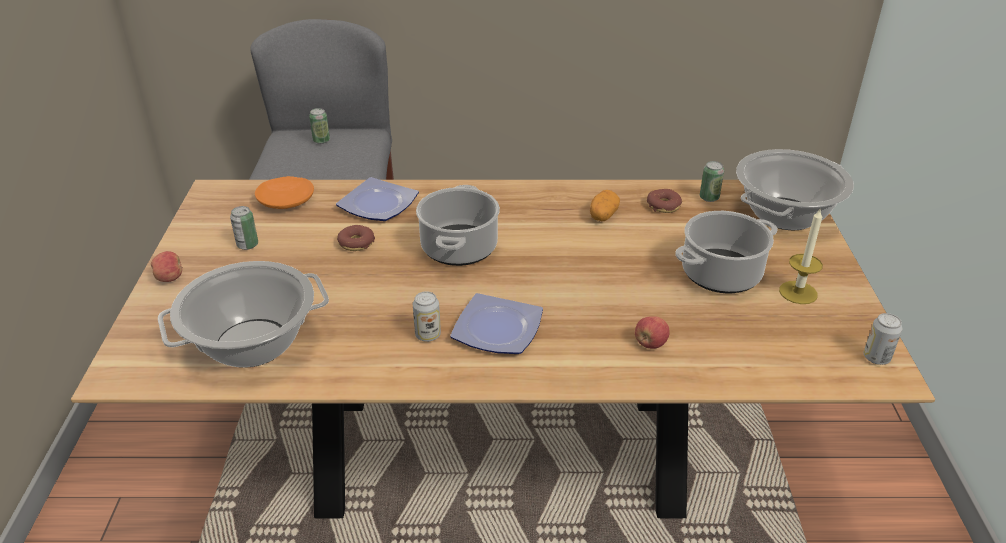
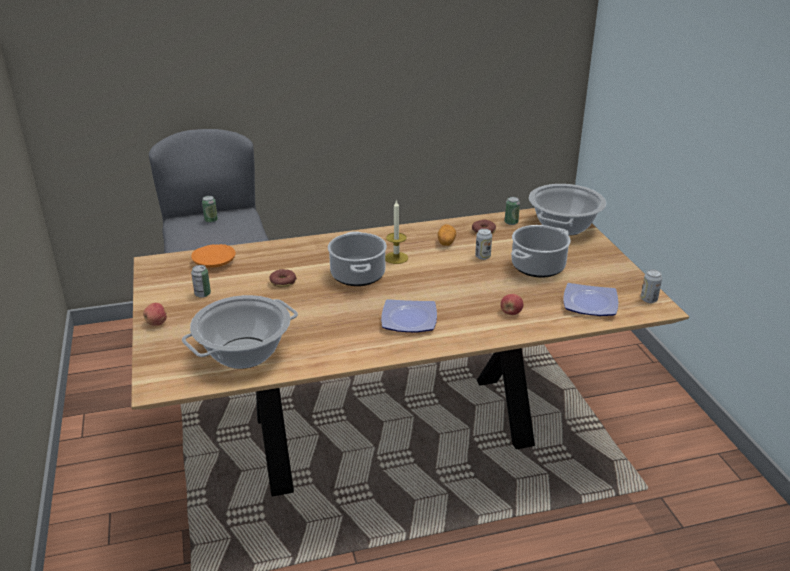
camera: 15 degrees left, 5 degrees down
plate [336,177,419,221] -> plate moved to [563,283,618,316]
can [413,291,441,342] -> can moved to [475,229,492,260]
candle [779,207,823,304] -> candle moved to [385,199,408,264]

